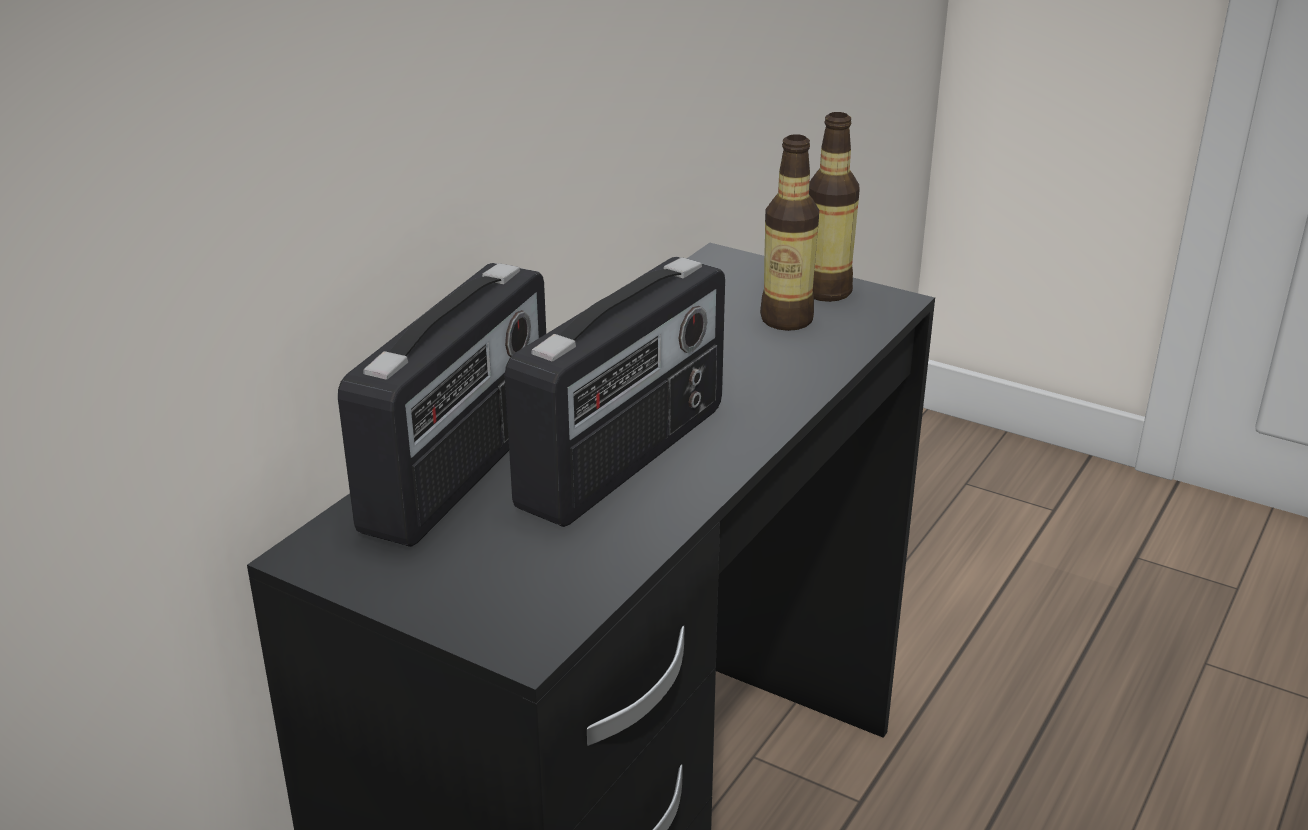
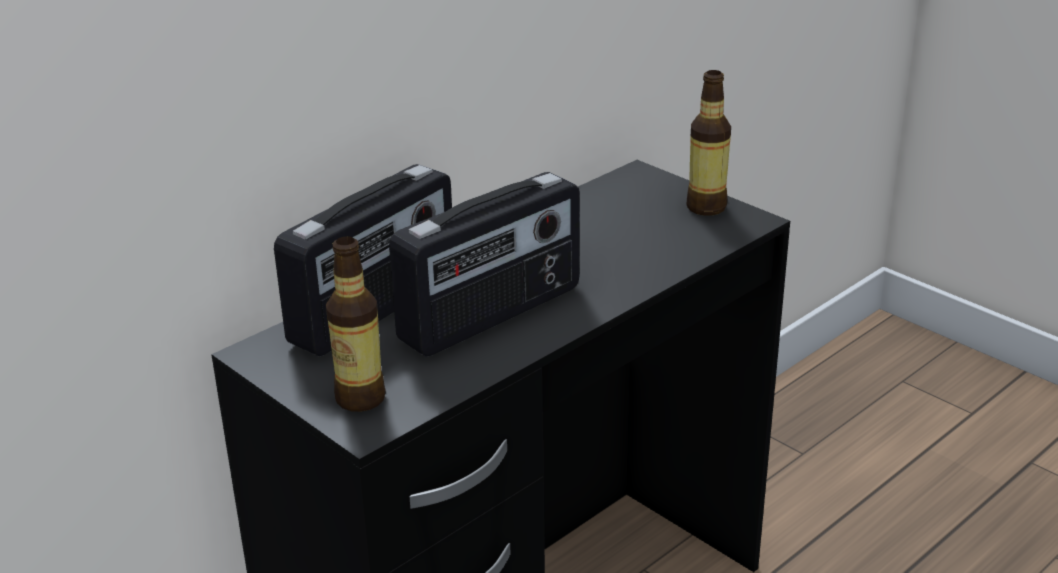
camera: 15 degrees right, 0 degrees up
bottle [760,134,819,331] -> bottle moved to [326,236,385,412]

